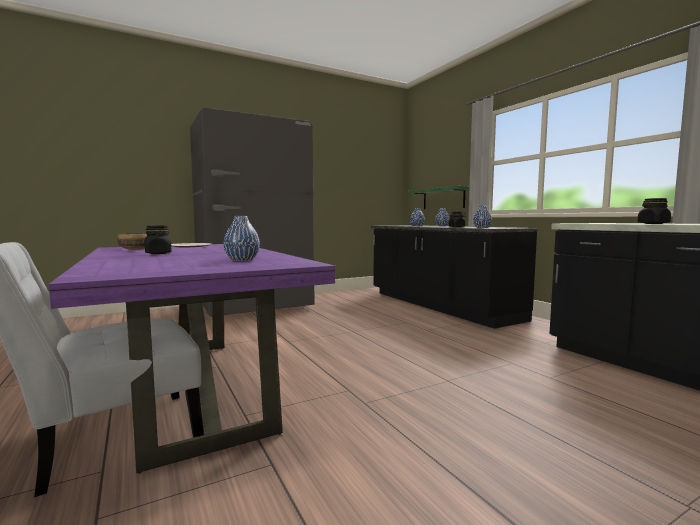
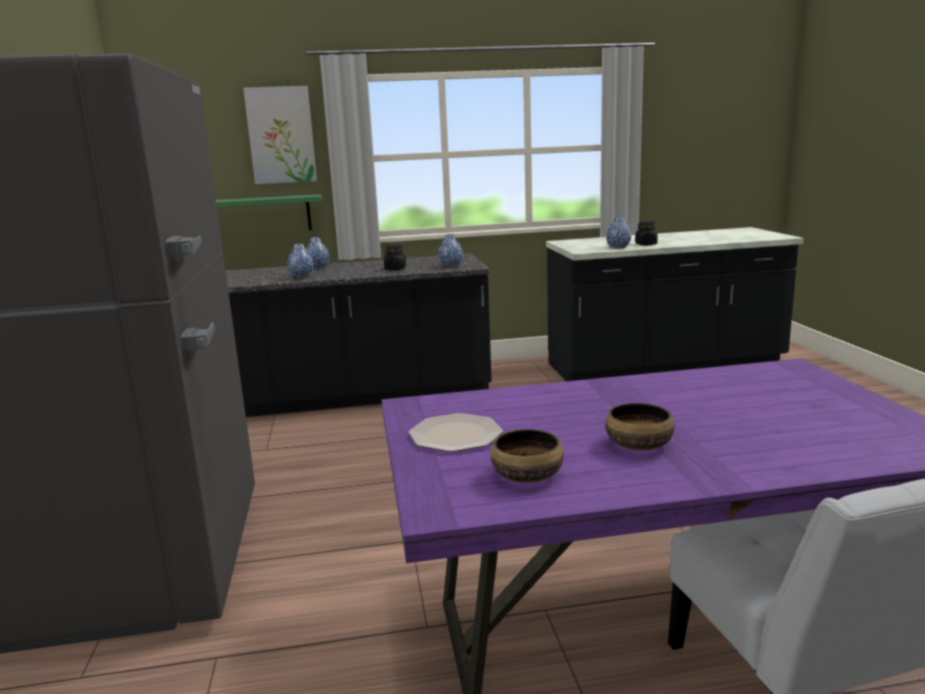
camera: 70 degrees left, 10 degrees up
black jar [145,226,171,254] -> bowl [605,403,675,451]
blue vase [223,216,260,261] -> blue vase moved to [606,216,631,249]
none -> picture [243,86,317,184]

